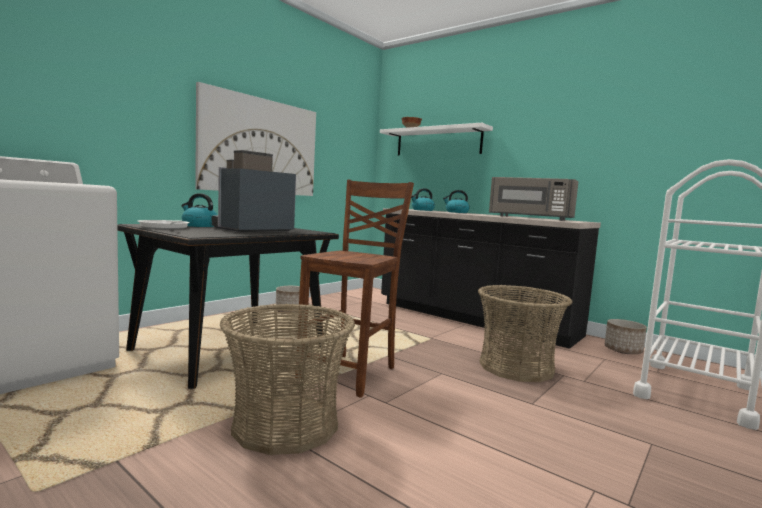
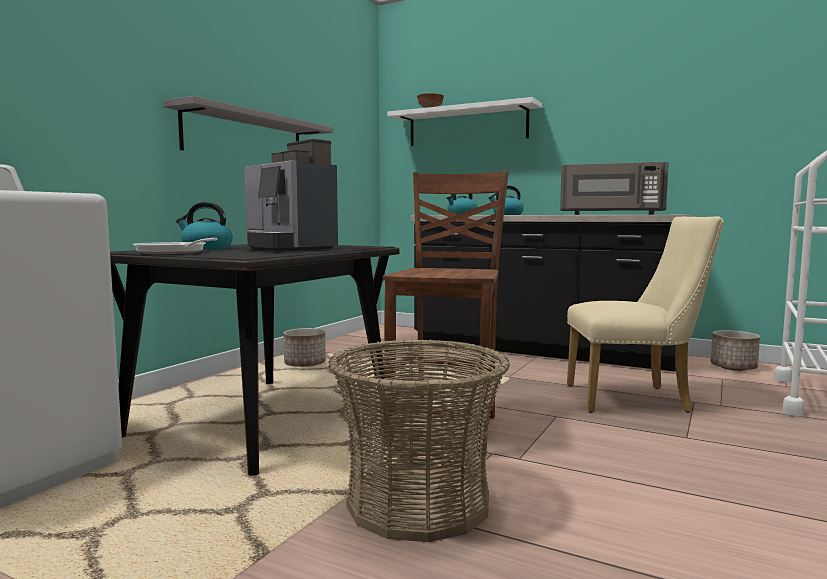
camera: 10 degrees left, 0 degrees up
picture [195,82,316,196] -> grey shelf [163,96,333,150]
coffee machine [212,150,296,232] -> coffee machine turned 75 degrees counterclockwise [245,139,338,252]
basket [478,285,572,382] -> beige chair [567,216,724,413]

